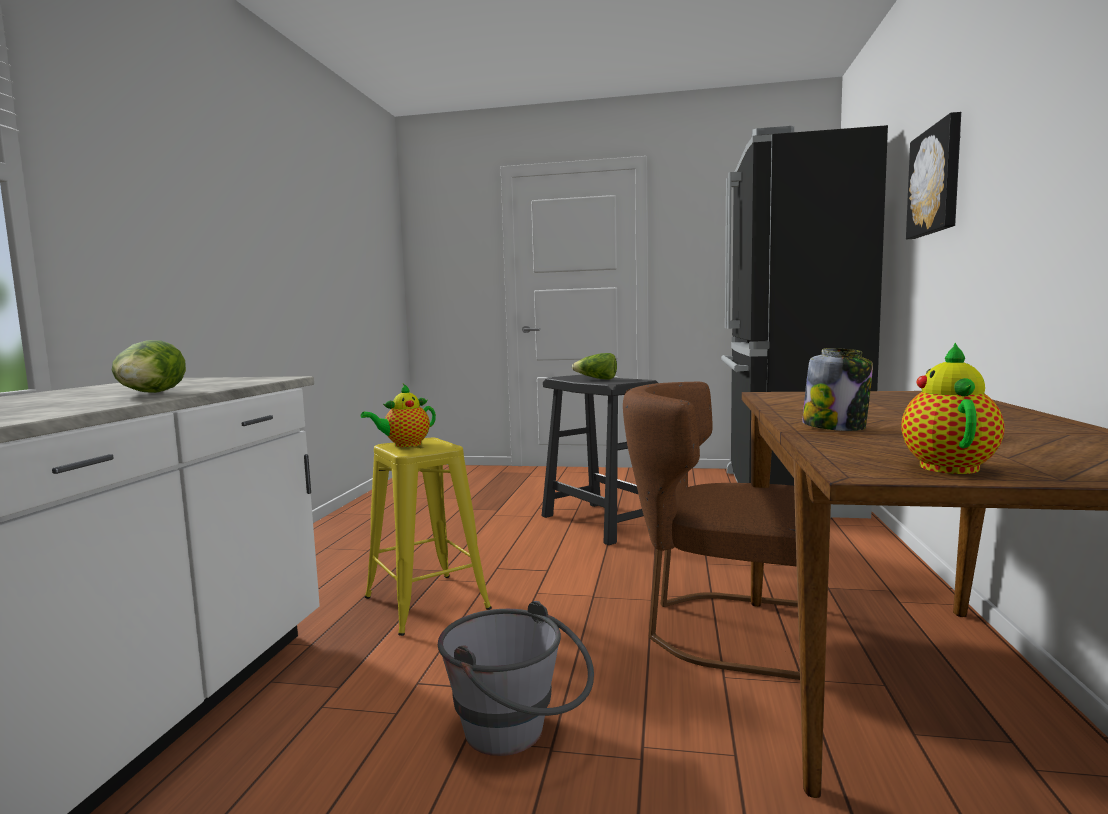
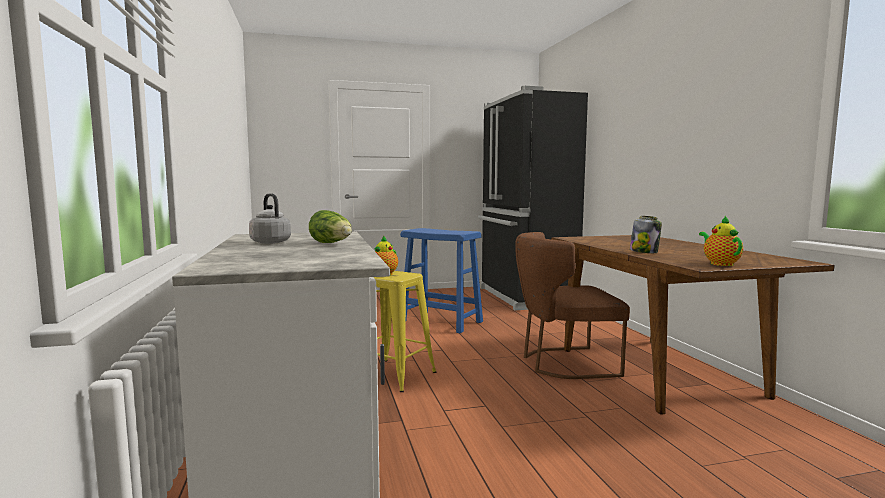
camera: 25 degrees left, 0 degrees up
grey bucket [438,601,594,756] -> none
black stool [542,374,658,545] -> blue stool [400,228,483,333]
lettuce [572,353,617,379] -> none
picture [906,112,961,239] -> none
none -> grey kettle [249,193,291,244]

